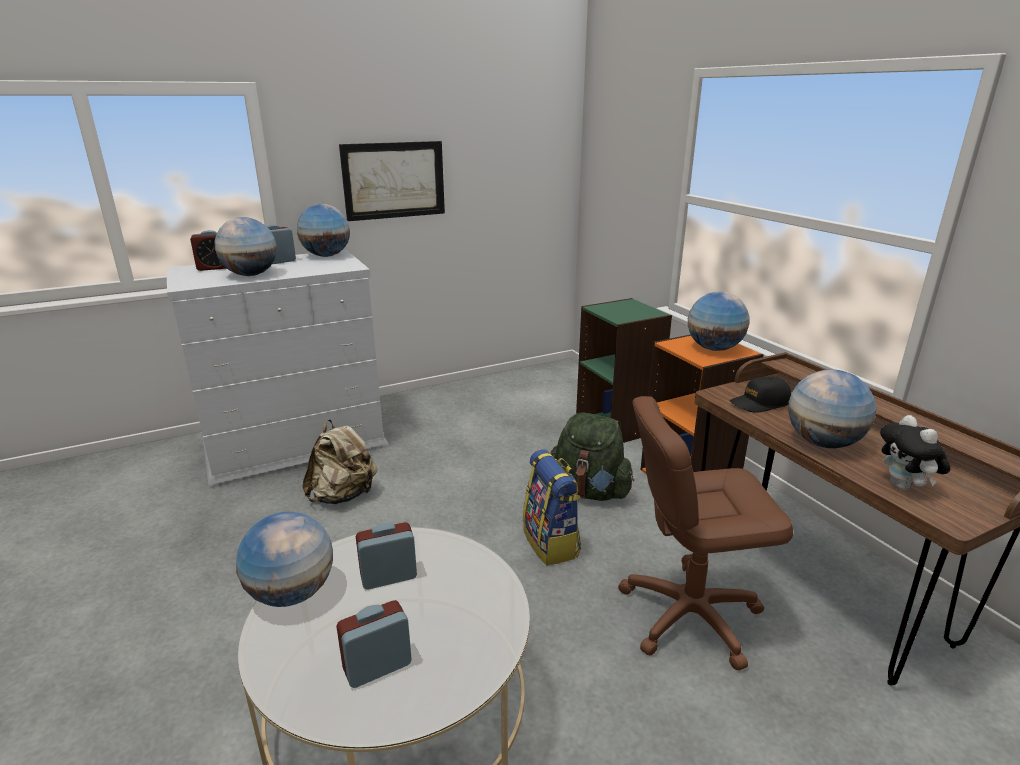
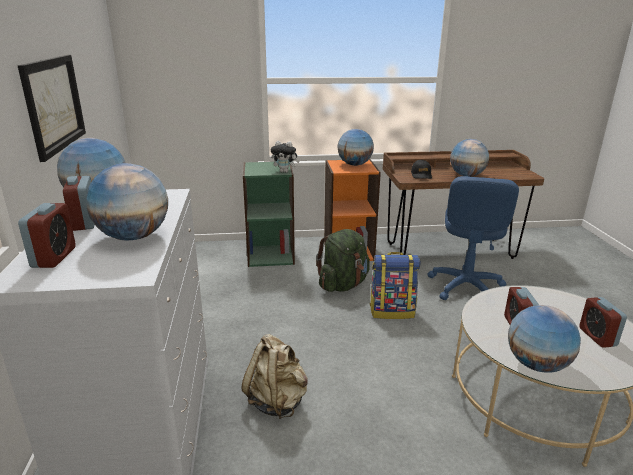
camera: 70 degrees left, 0 degrees up
brown office chair [618,396,793,671] -> blue office chair [427,176,519,300]
plush toy [880,415,950,490] -> plush toy moved to [271,141,299,173]

